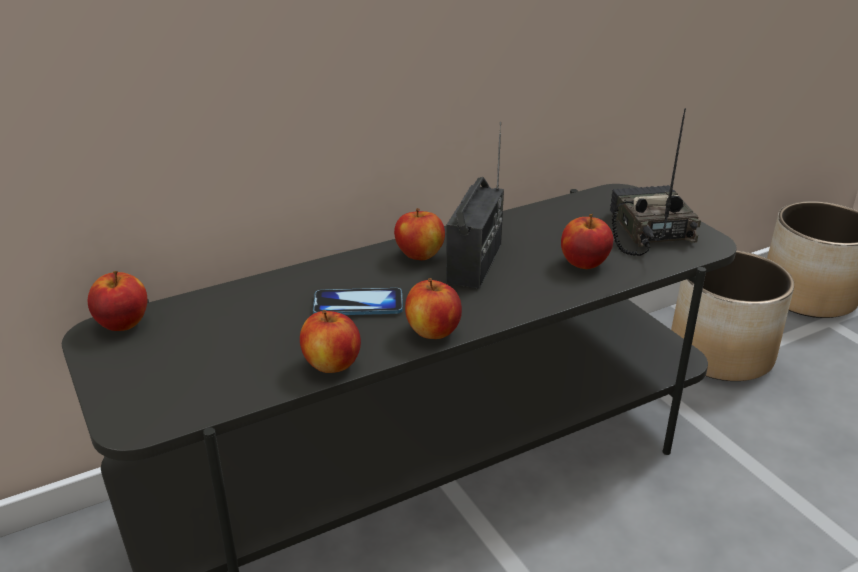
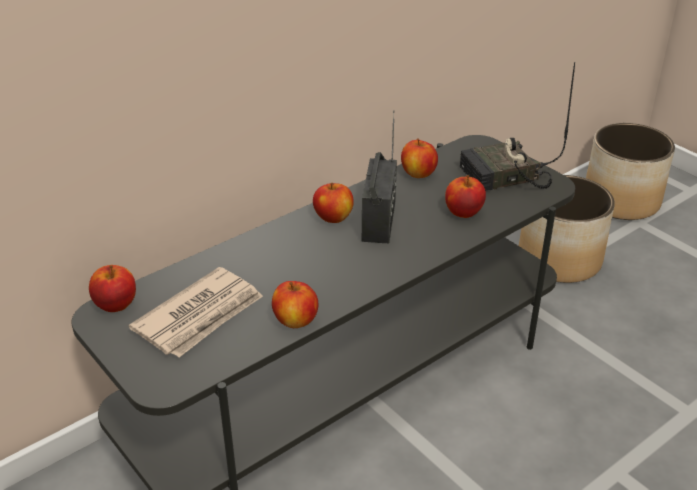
camera: 10 degrees left, 5 degrees up
phone [313,288,403,315] -> none
apple [405,278,462,339] -> apple moved to [401,138,438,178]
radio [610,108,701,256] -> radio turned 90 degrees counterclockwise [460,62,575,191]
none -> newspaper [129,267,263,357]

